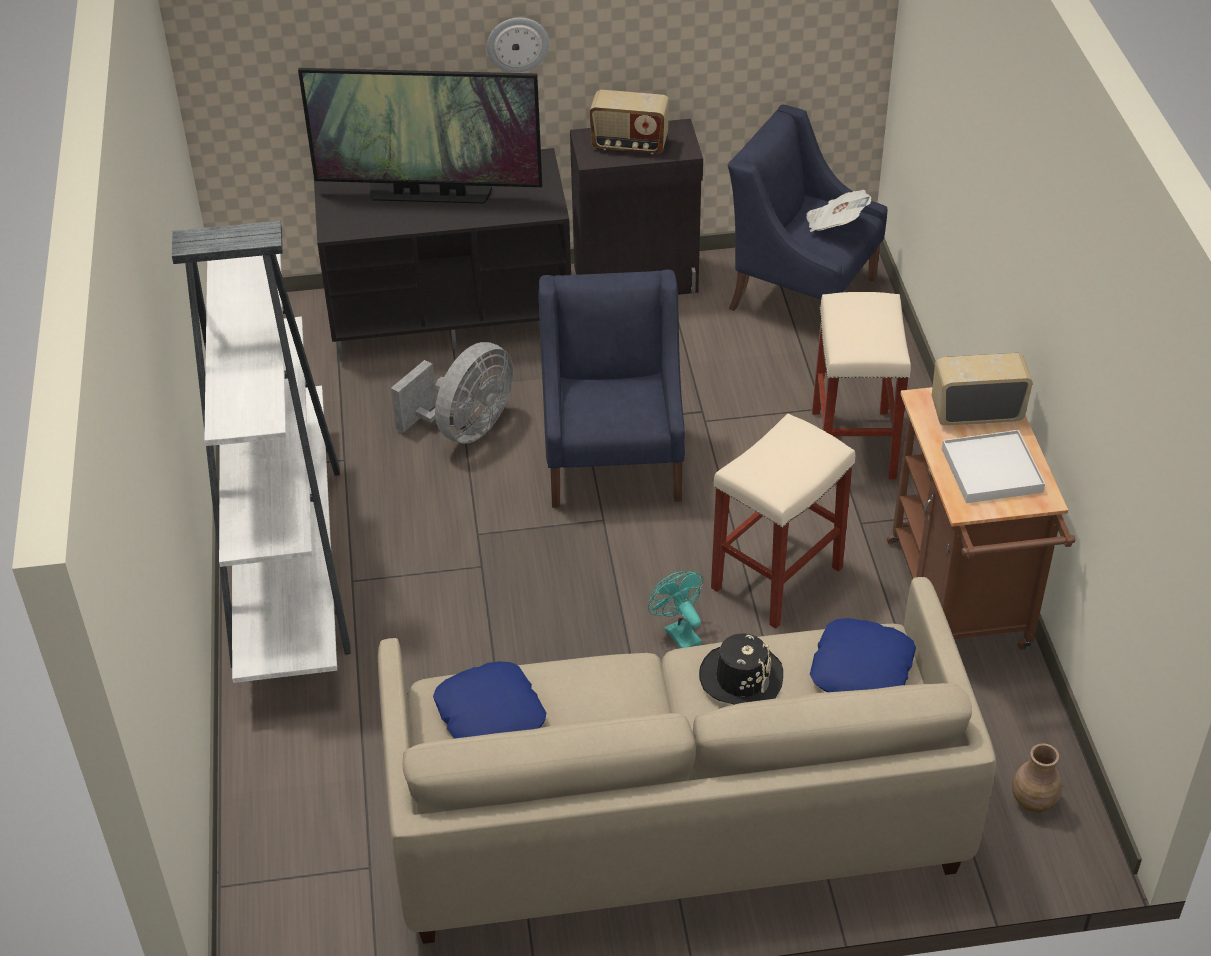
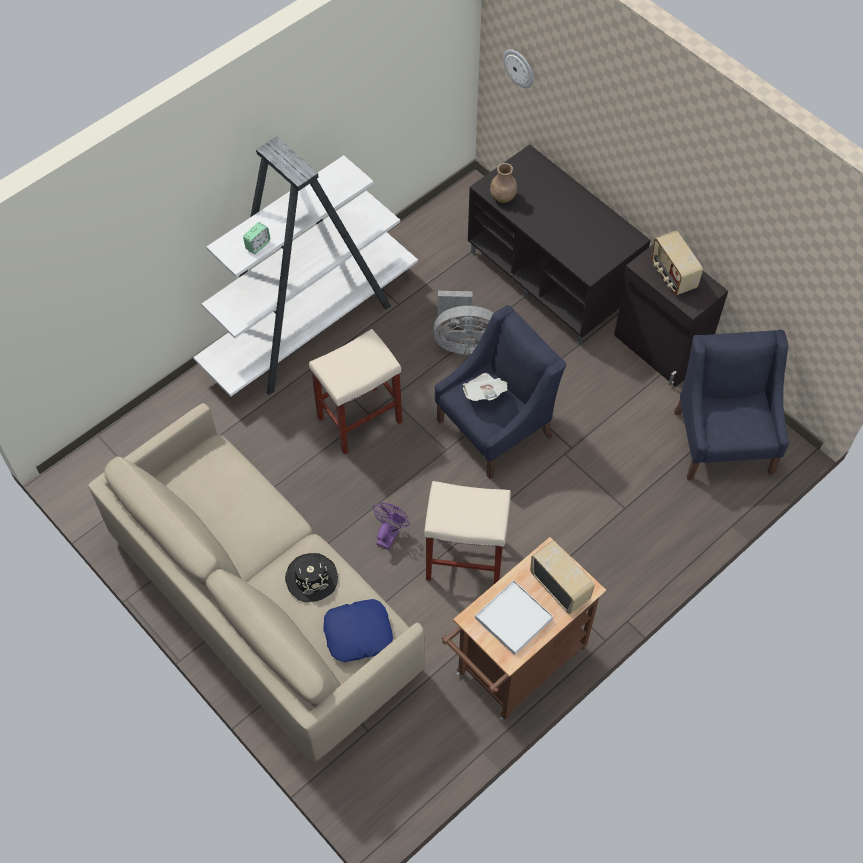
camera: 55 degrees right, 15 degrees up
television [298,68,542,204] -> none
blue pillow [433,661,546,739] -> none
wall clock [487,18,549,72] -> wall clock moved to [503,49,534,88]
turquoise fan [648,571,703,648] -> purple fan [373,503,410,550]
newspaper [806,190,871,232] -> newspaper moved to [463,373,508,401]
beige stool [812,292,911,479] -> beige stool moved to [309,329,402,454]
brown vase [1012,743,1062,812] -> brown vase moved to [490,163,517,203]
none -> alarm clock [243,222,270,254]

